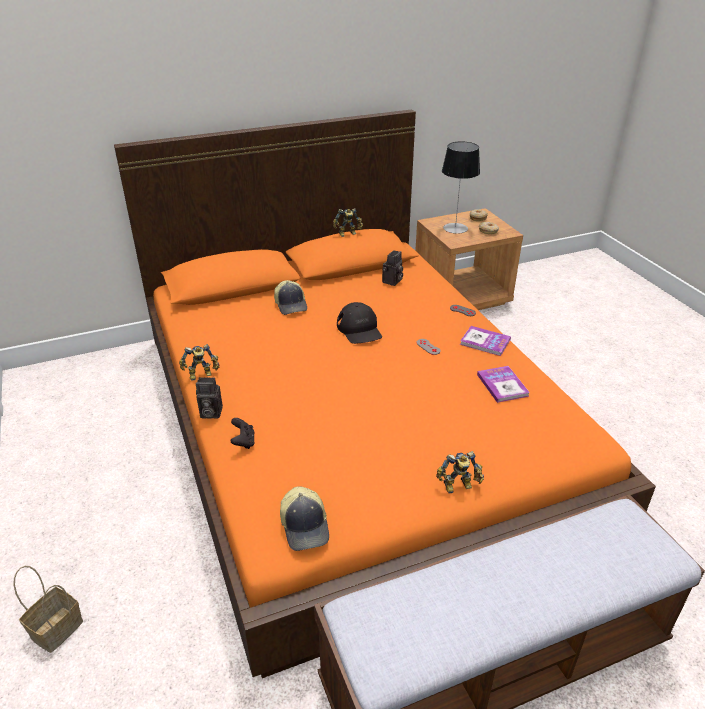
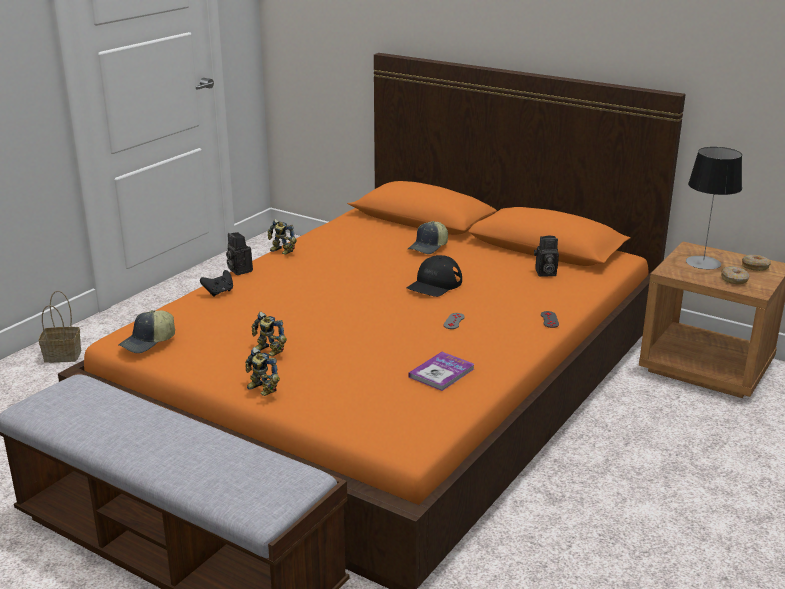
camera: 55 degrees right, 10 degrees down
toy robot [333,208,363,237] -> toy robot moved to [252,311,287,356]
book [460,326,511,356] -> none

